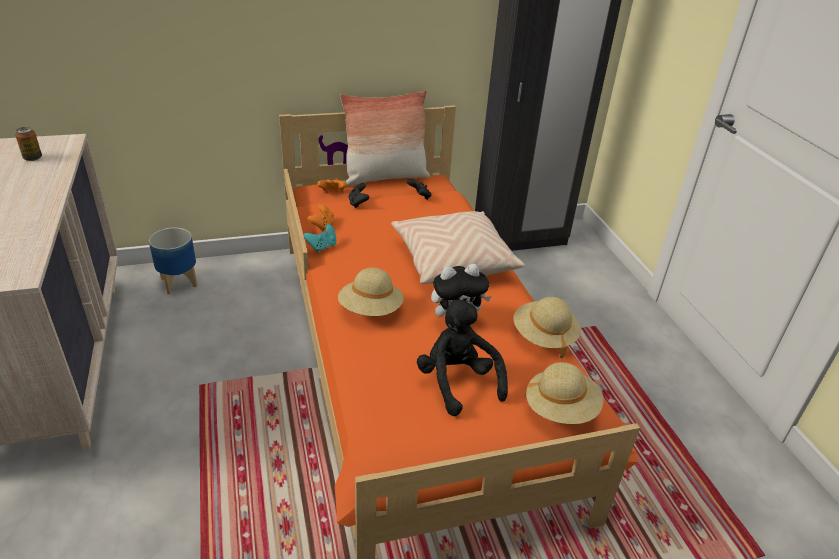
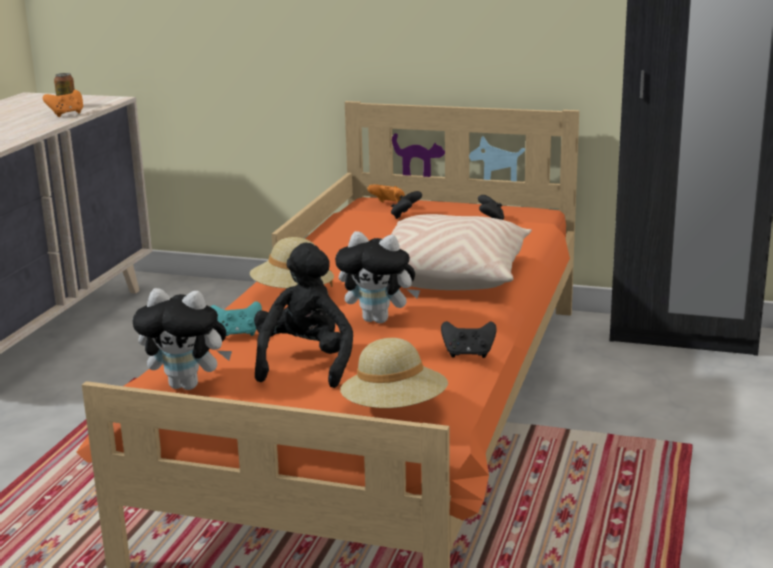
camera: 35 degrees right, 15 degrees down
planter [149,227,198,294] -> none
turquoise game controller [304,224,336,252] -> turquoise game controller moved to [211,301,262,336]
orange game controller [307,204,334,231] -> orange game controller moved to [43,90,83,117]
pillow [340,91,430,186] -> none
beige hat [513,297,581,358] -> black game controller [441,321,497,358]
none -> plush toy [133,288,232,390]

